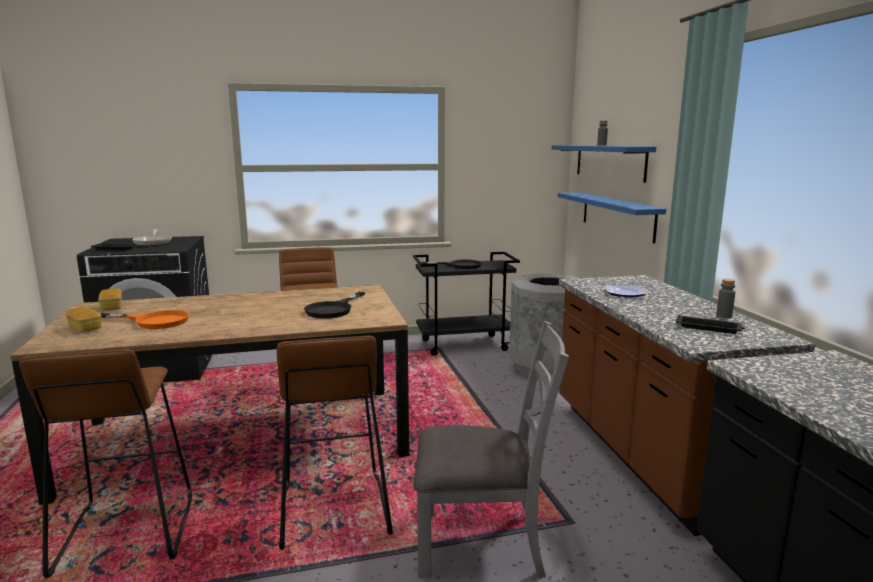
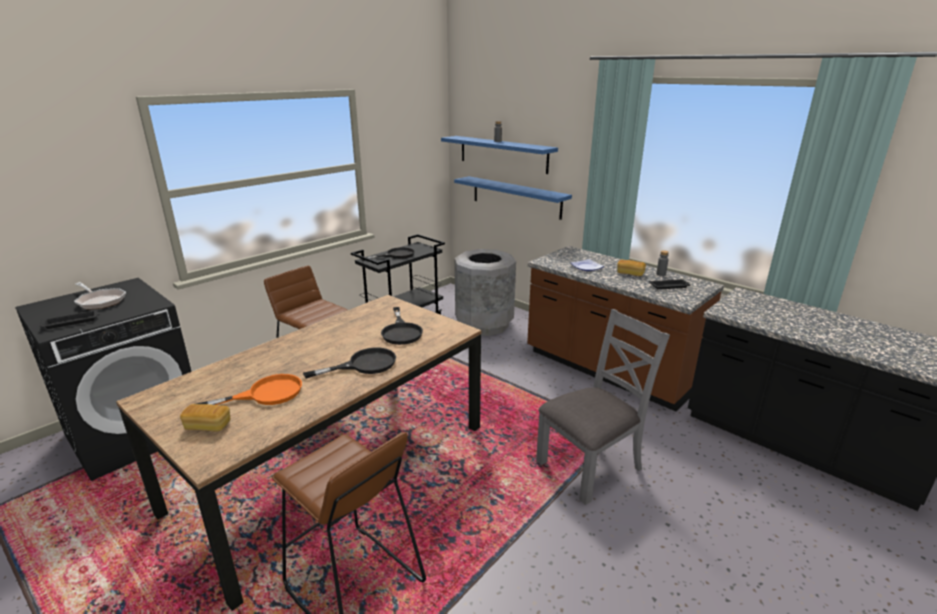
camera: 35 degrees left, 10 degrees up
bread [98,288,122,311] -> bread moved to [617,260,646,276]
brown stool [277,335,393,550] -> none
none -> black frying pan [303,348,396,379]

